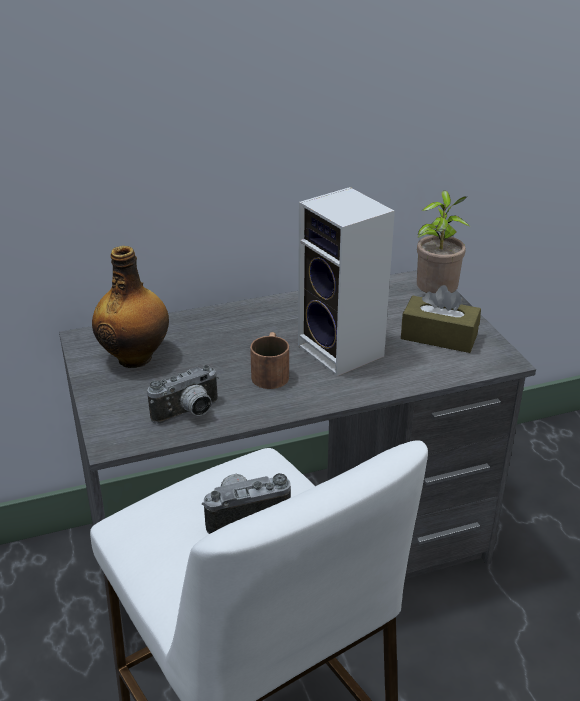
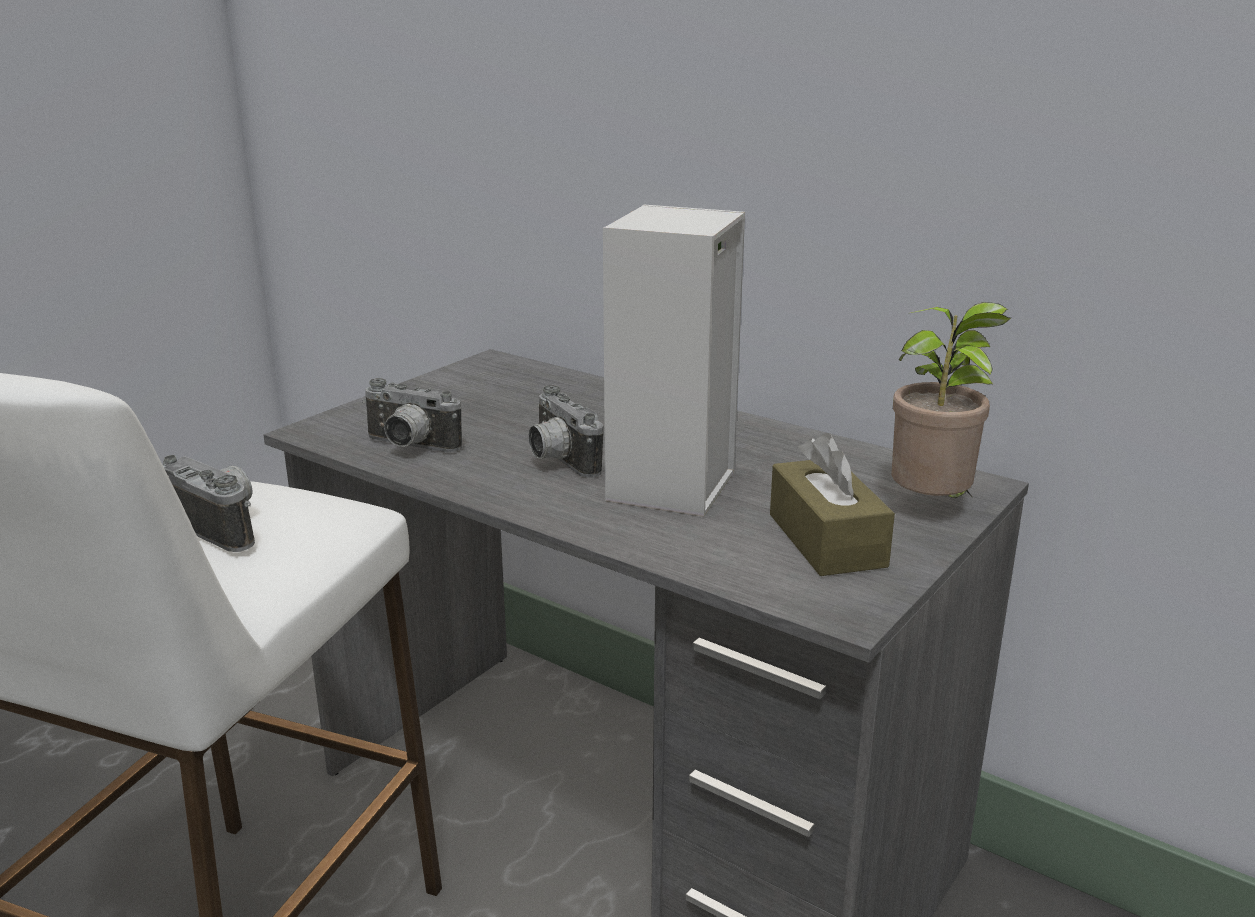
camera: 55 degrees right, 10 degrees down
bottle [92,246,169,368] -> none
brown mug [250,332,289,389] -> camera [528,385,603,478]

